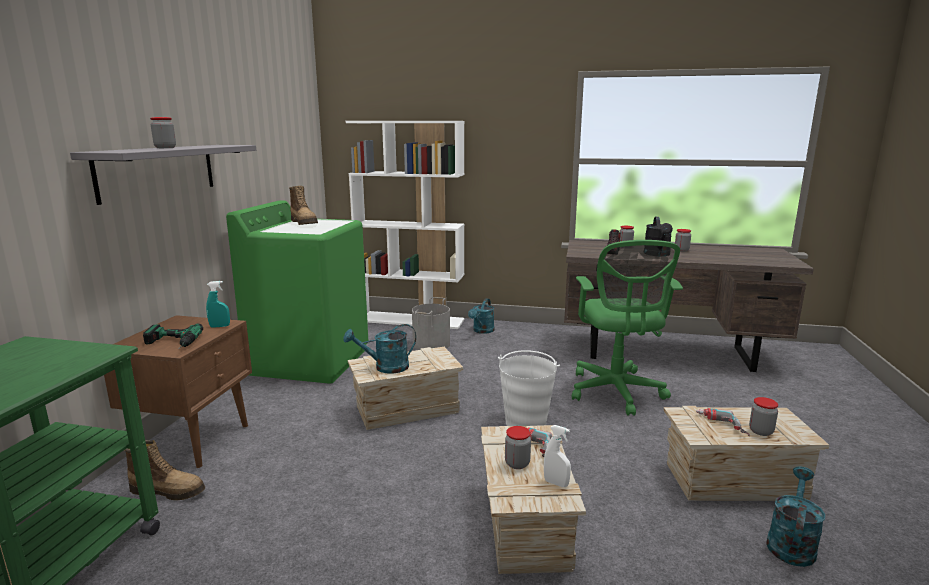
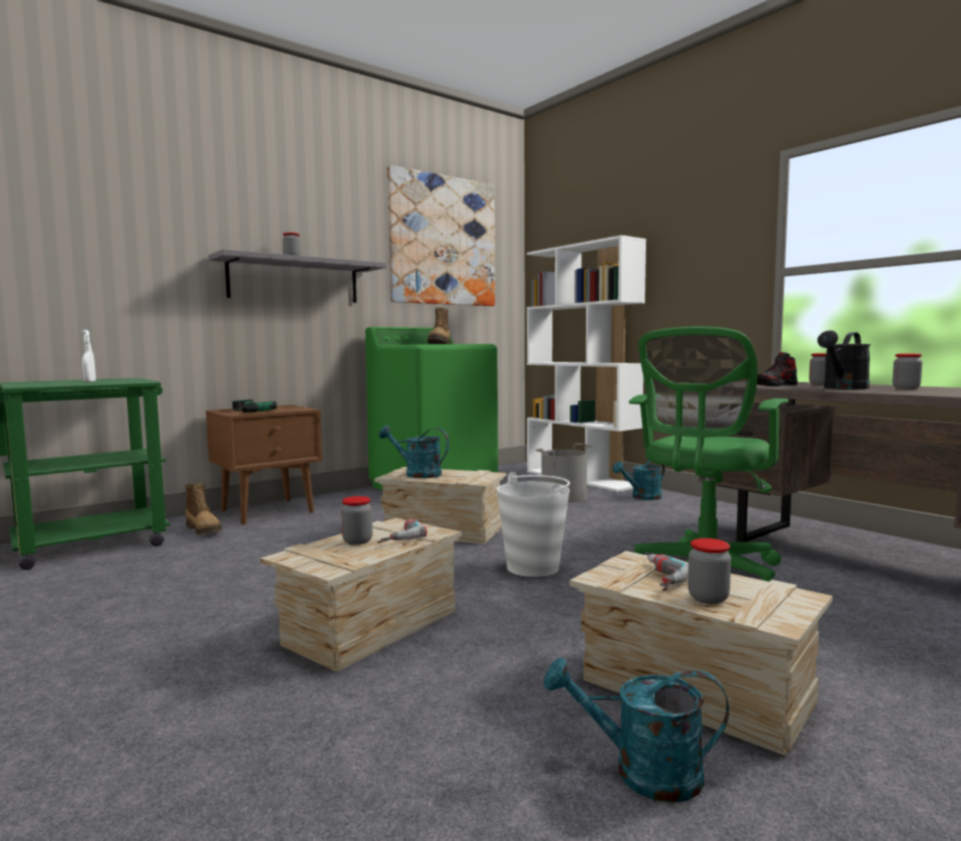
camera: 40 degrees right, 10 degrees down
turquoise spray bottle [206,281,230,328] -> none
white spray bottle [544,425,571,487] -> white spray bottle moved to [82,330,96,382]
turquoise watering can [766,466,825,567] -> turquoise watering can turned 150 degrees counterclockwise [544,657,729,803]
none -> picture [387,165,495,306]

